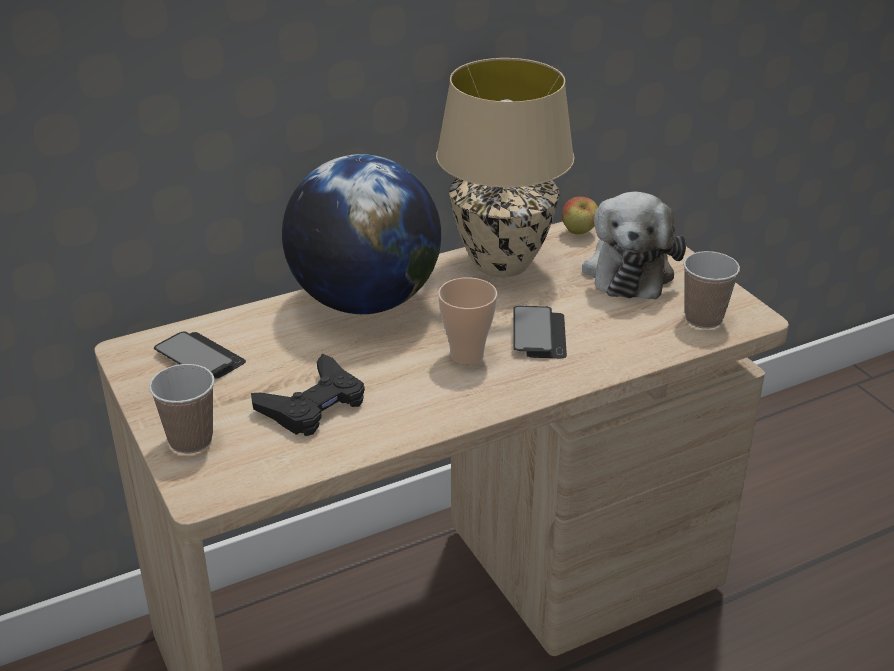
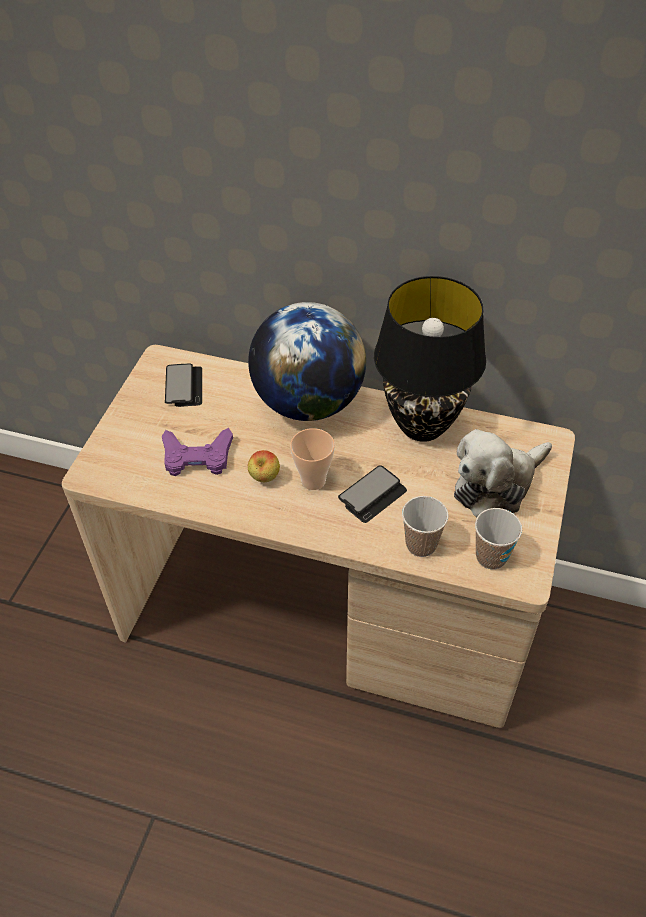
camera: 45 degrees right, 15 degrees up
cup [149,364,214,454] -> cup moved to [402,496,449,557]
black game controller [251,354,365,436] -> purple game controller [162,428,233,476]
beige table lamp [436,58,574,277] -> black table lamp [374,276,486,442]
apple [562,196,598,235] -> apple moved to [248,450,280,482]

